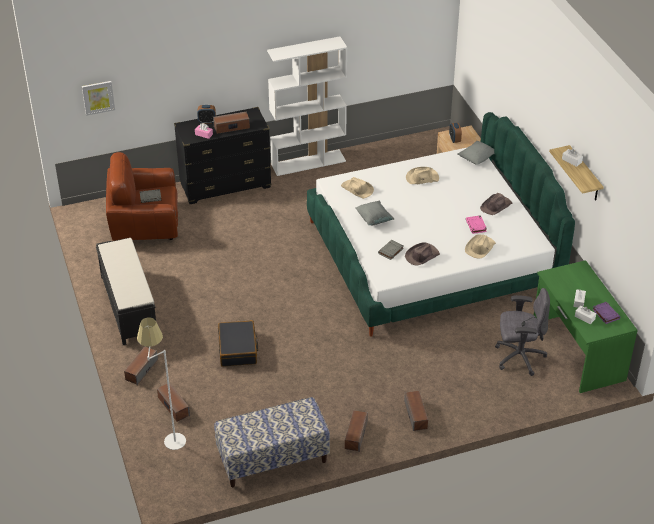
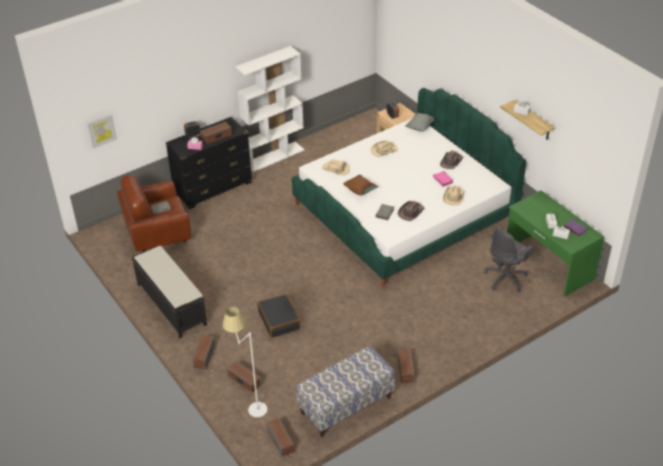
camera: 15 degrees left, 0 degrees up
grey pillow [355,201,395,225] -> brown pillow [343,174,378,196]
speaker [404,391,428,431] -> speaker moved to [267,418,294,457]
grey office chair [495,288,550,376] -> grey office chair turned 150 degrees clockwise [484,228,534,292]

